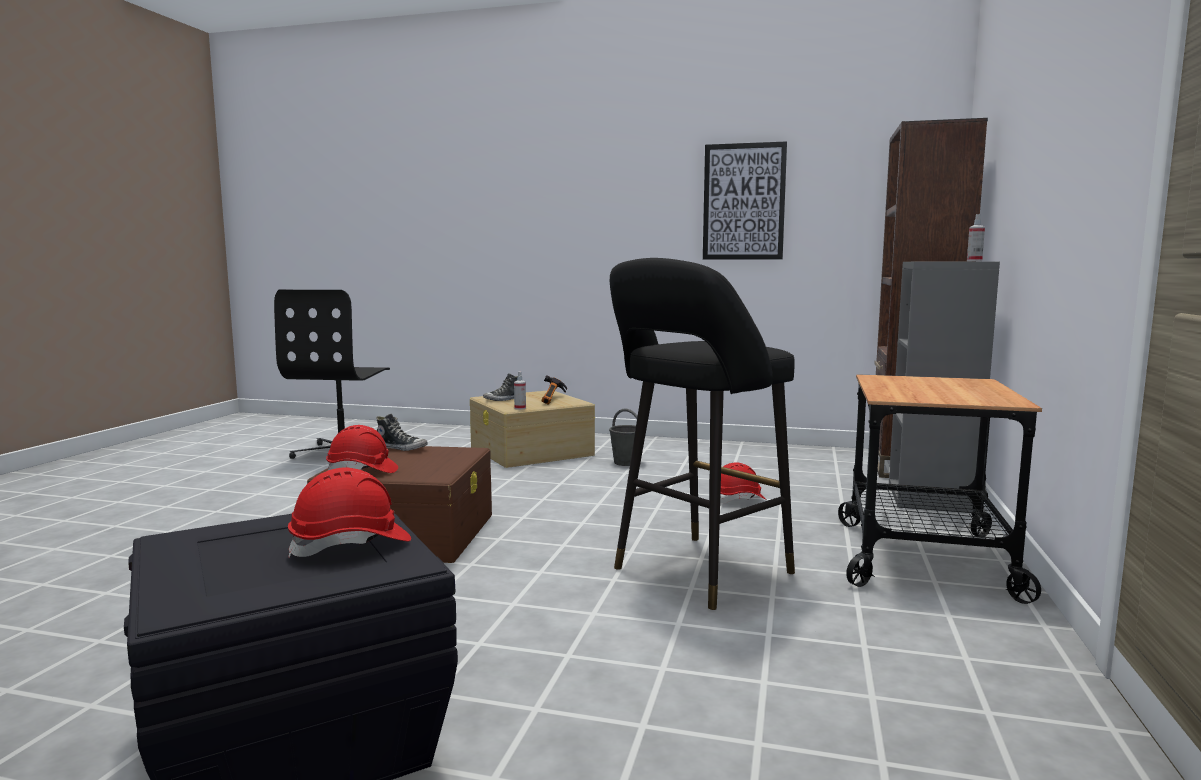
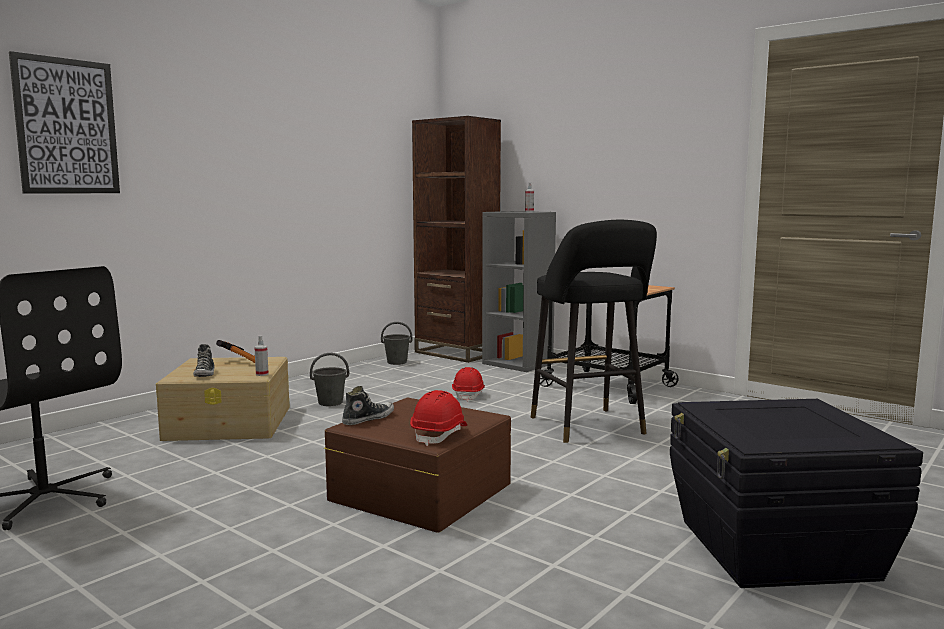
camera: 65 degrees left, 0 degrees up
red hard hat [288,467,411,557] -> none
picture [703,141,787,259] -> picture moved to [9,51,120,193]
none -> grey bucket [381,322,413,365]

